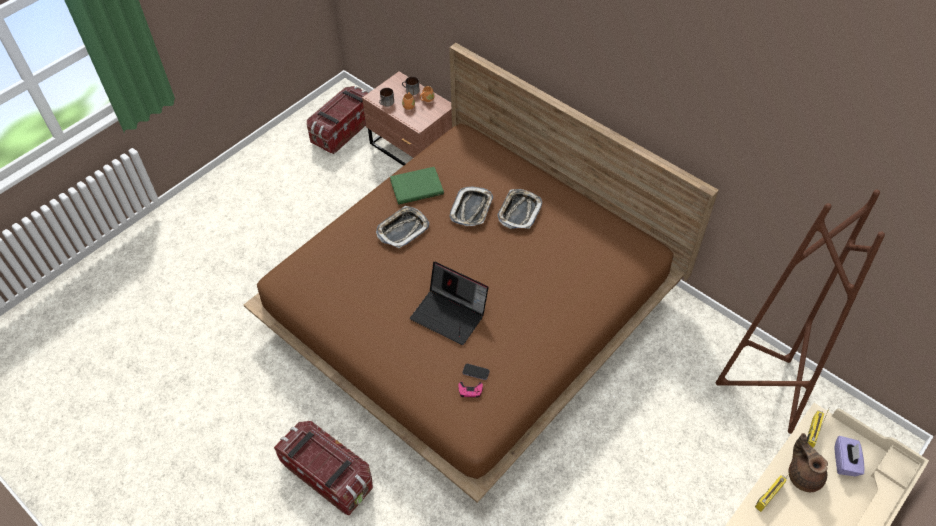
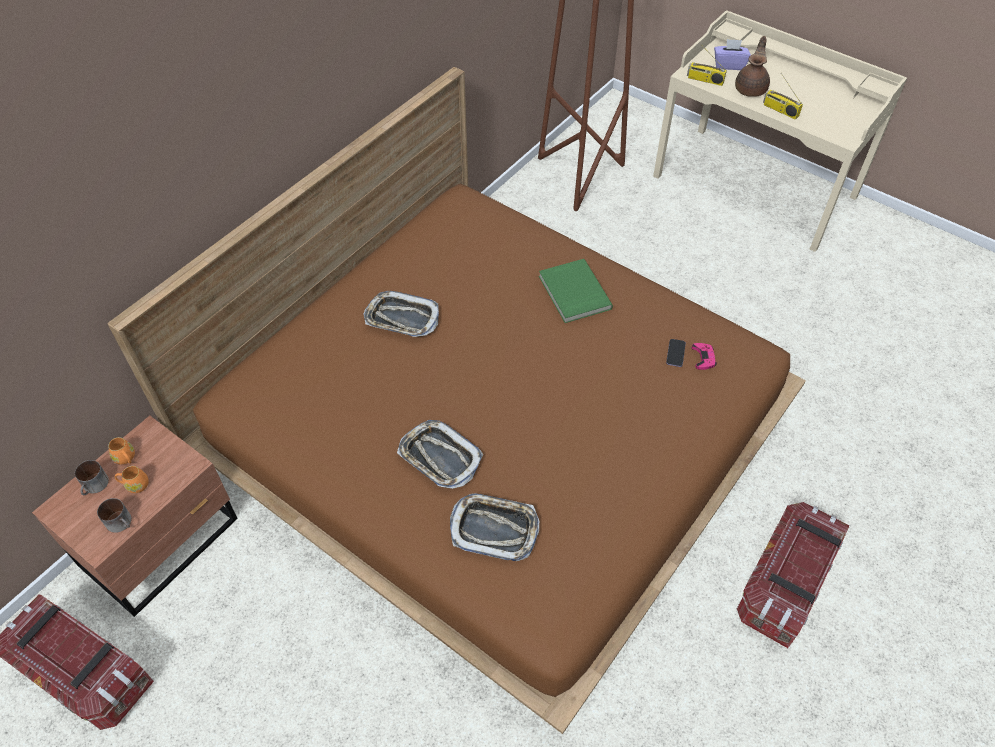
camera: 95 degrees left, 0 degrees up
green book [390,167,444,205] -> green book moved to [539,259,613,323]
laptop [410,262,489,345] -> none
tray [450,186,493,226] -> tray moved to [450,493,539,561]
brown teapot [788,433,828,492] -> brown teapot turned 135 degrees clockwise [735,36,770,97]

